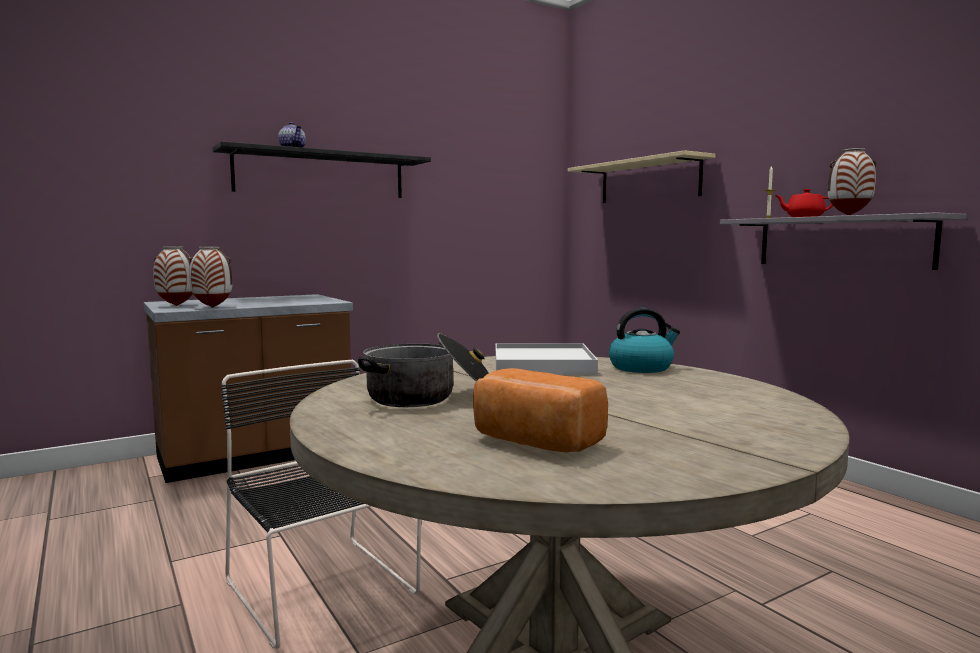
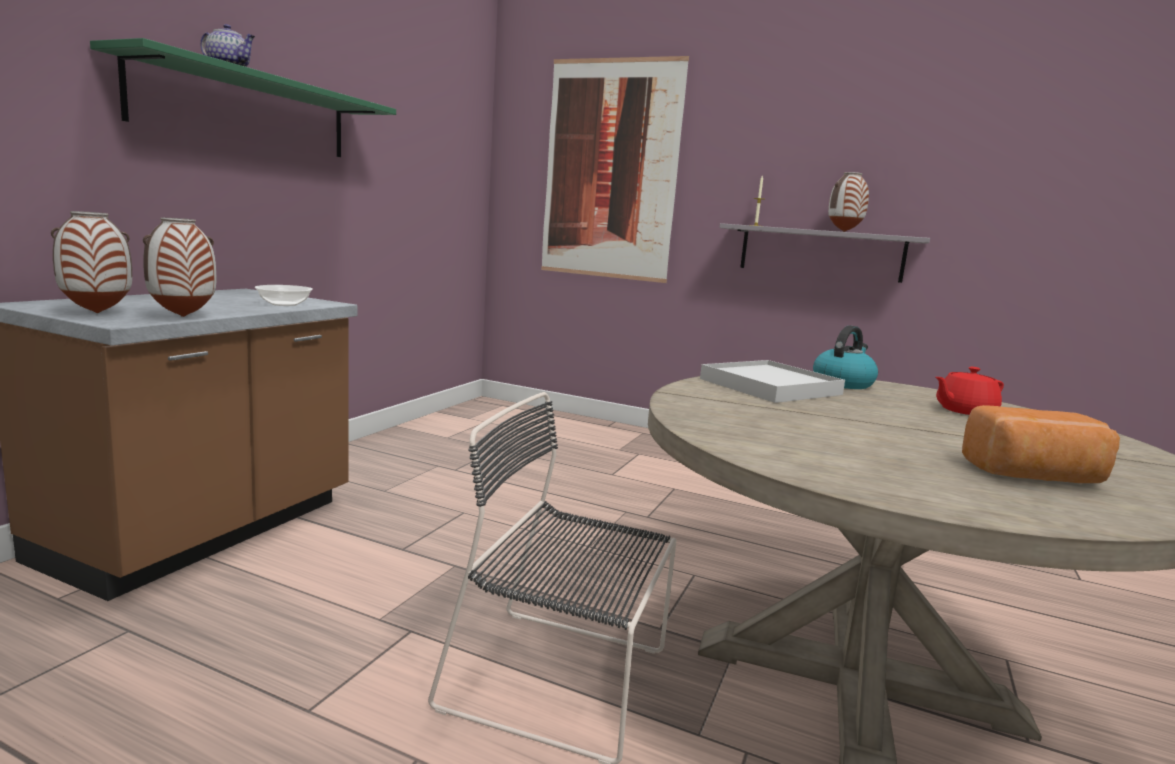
camera: 35 degrees left, 5 degrees up
black shelf [212,141,431,198] -> green shelf [90,38,396,157]
cooking pot [358,333,489,407] -> none
beige shelf [568,150,716,203] -> picture [541,56,689,283]
red teapot [774,189,833,217] -> red teapot moved to [936,367,1004,415]
none -> bowl [255,285,313,306]

